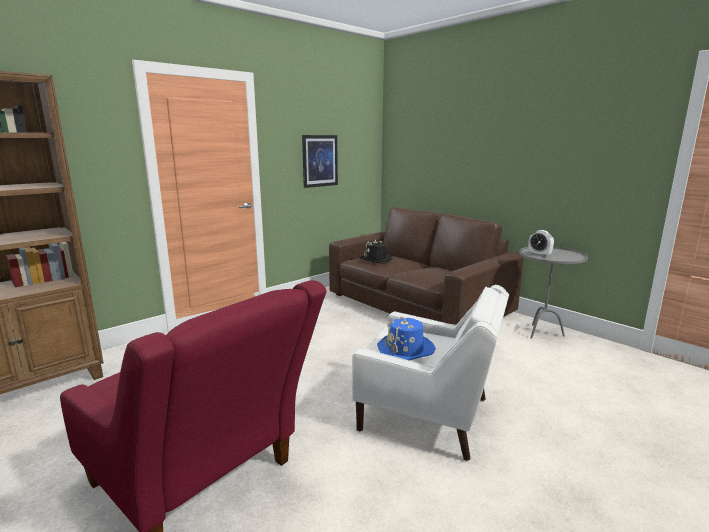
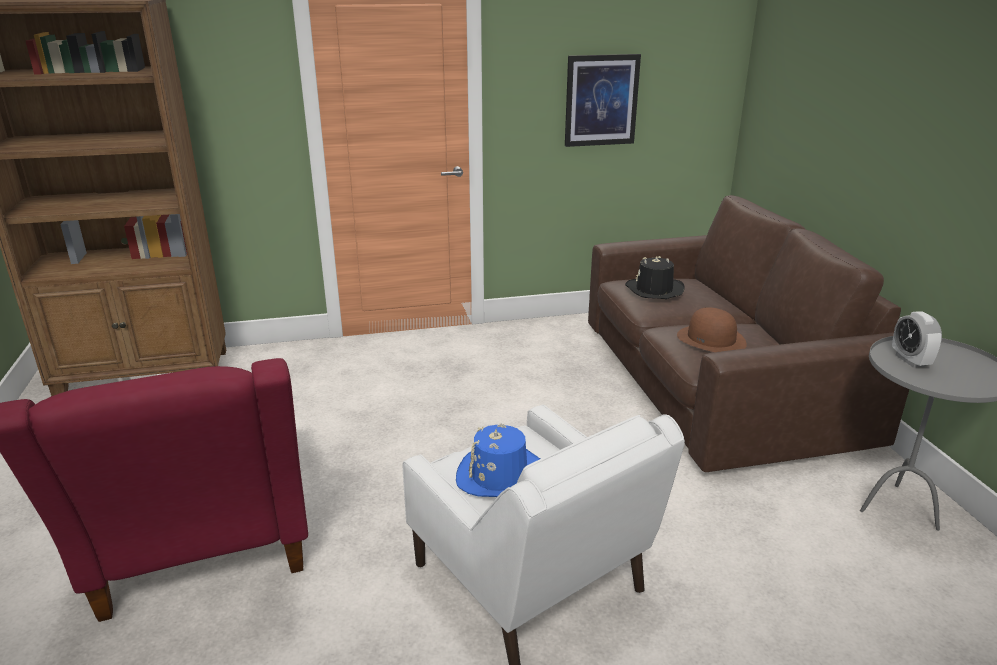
camera: 30 degrees right, 10 degrees up
none -> brown hat [677,307,747,352]

